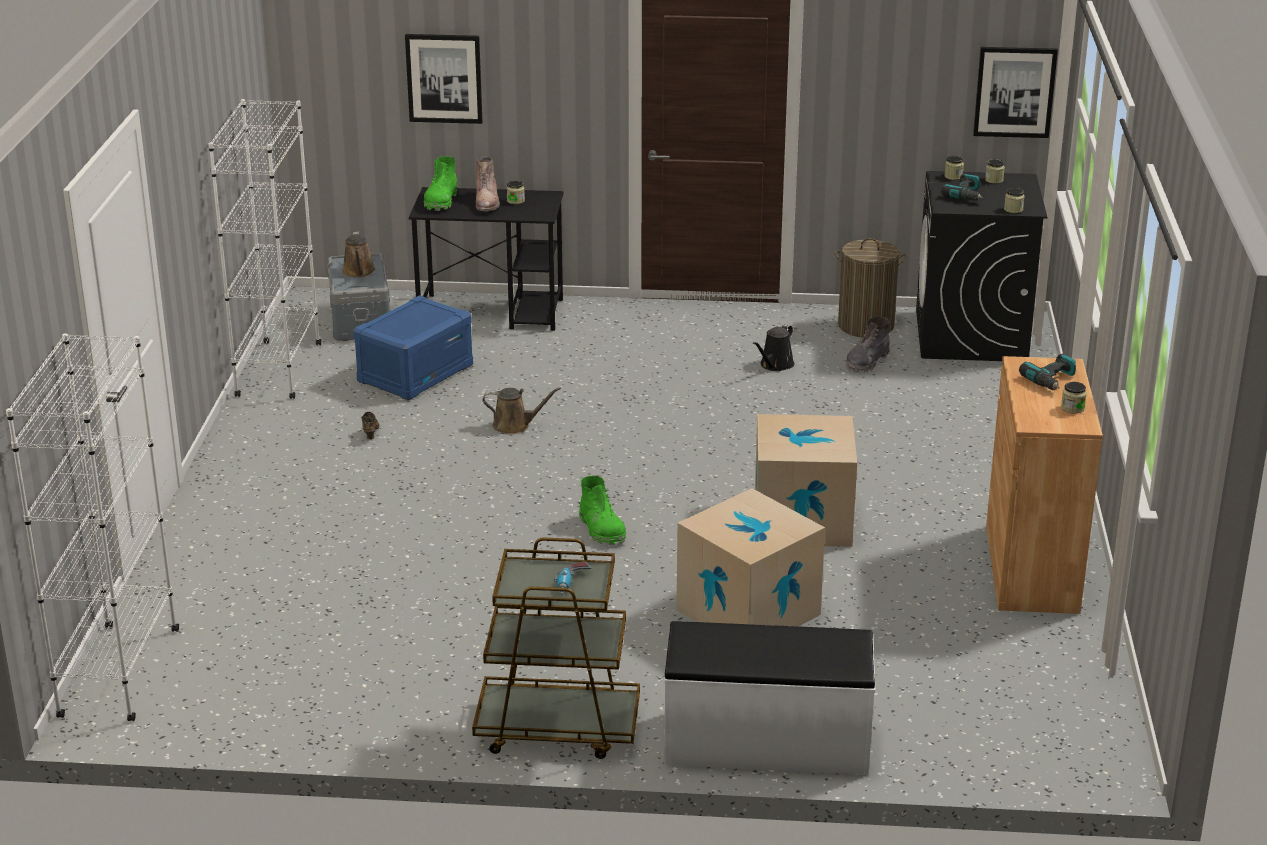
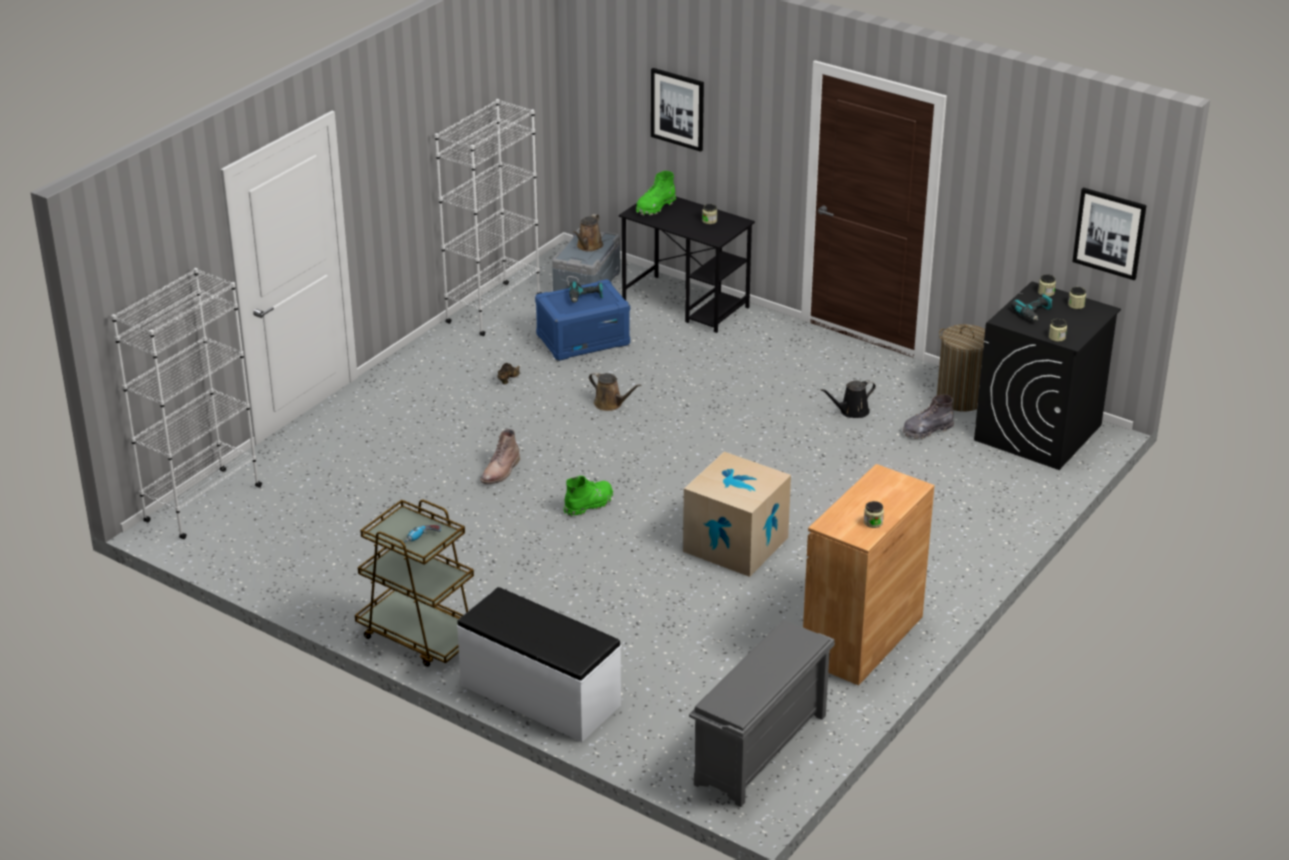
camera: 30 degrees right, 5 degrees up
brown boot [476,156,500,212] -> brown boot moved to [480,429,520,484]
green boot [579,476,626,545] -> green boot turned 135 degrees counterclockwise [563,476,613,517]
cardboard box [676,488,825,627] -> none
power drill [1019,354,1076,390] -> power drill moved to [569,281,603,303]
none -> grey shoe rack [689,620,835,807]

